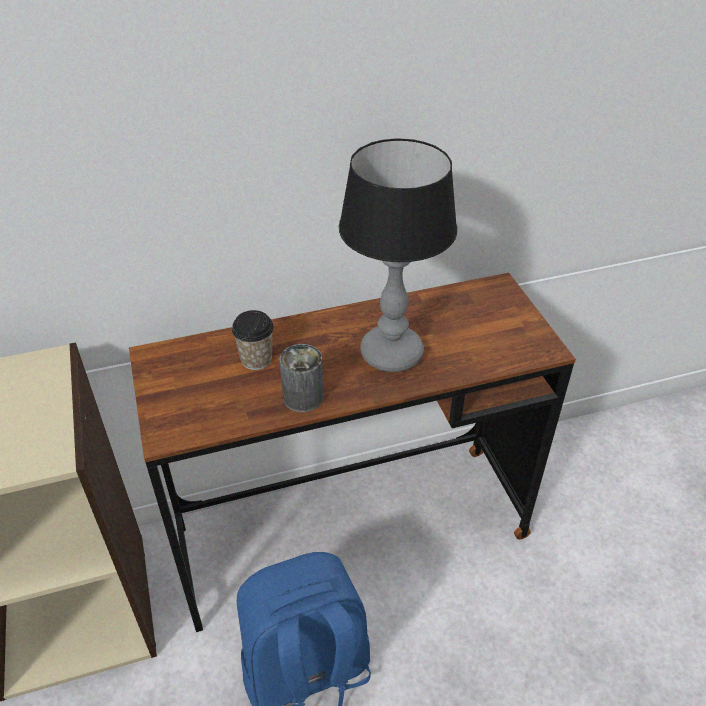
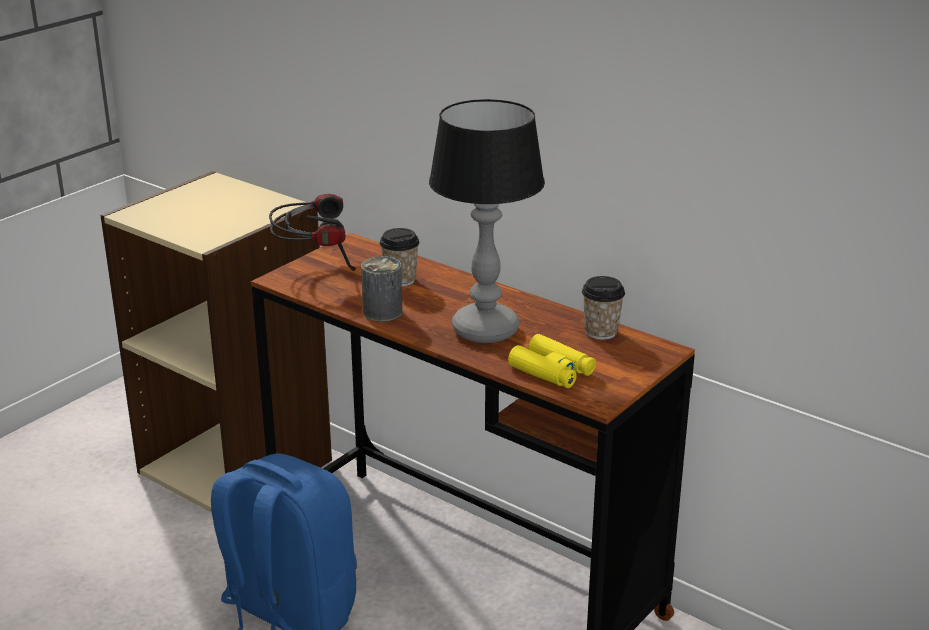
camera: 55 degrees right, 15 degrees down
none -> headphones [269,194,356,271]
none -> yellow binoculars [508,334,596,388]
none -> cup [582,276,625,340]

